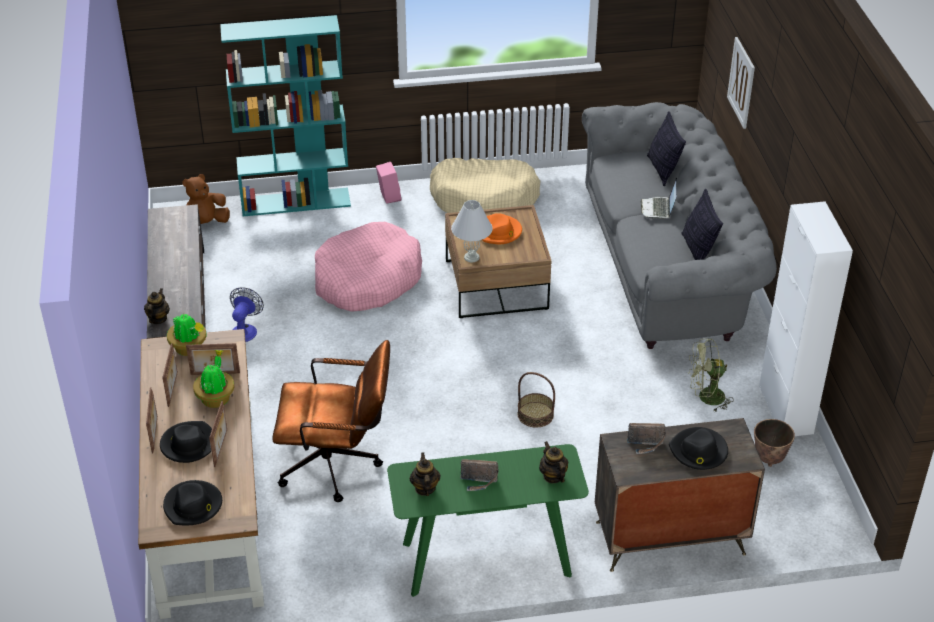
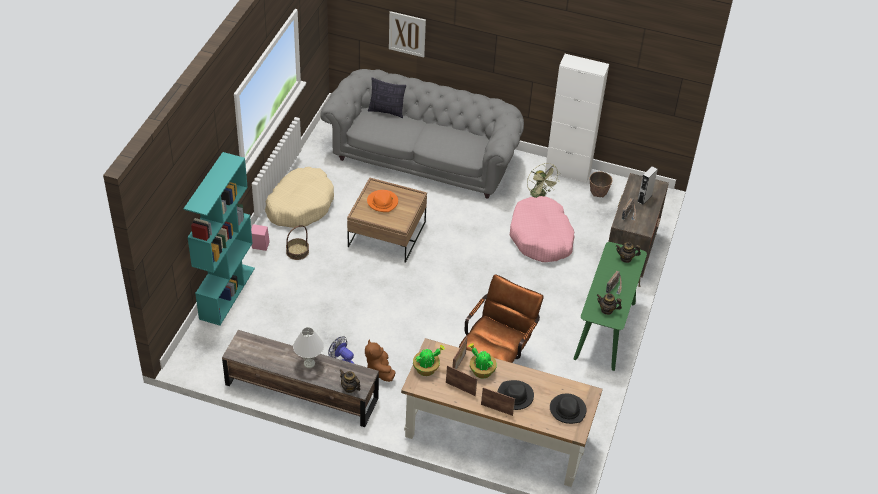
camera: 65 degrees left, 5 degrees up
brown plush toy [183,174,230,224] -> brown plush toy moved to [365,339,395,382]
picture frame [209,401,227,467] -> none
pink dog bed [315,222,422,311] -> pink dog bed moved to [510,196,575,262]
white table lamp [451,200,493,263] -> white table lamp moved to [293,327,324,368]
basket [518,372,555,428] -> basket moved to [286,225,309,260]
laptop [641,177,677,219] -> none
black hat [669,427,728,470] -> grey speaker [637,166,658,205]
pillow [681,188,723,260] -> none
green fan [688,338,734,412] -> green fan turned 45 degrees counterclockwise [527,163,560,198]

